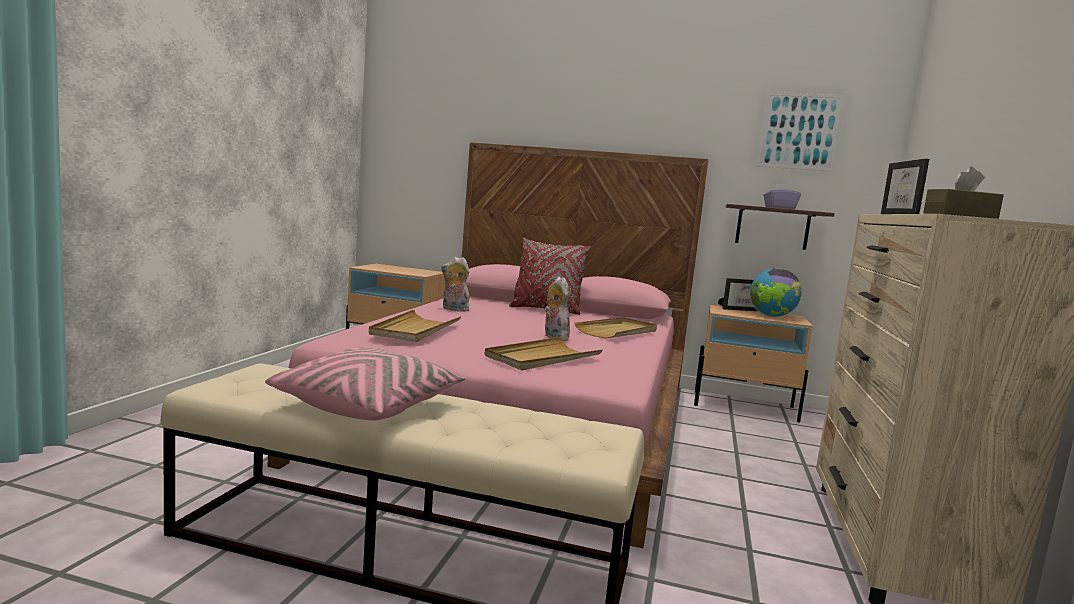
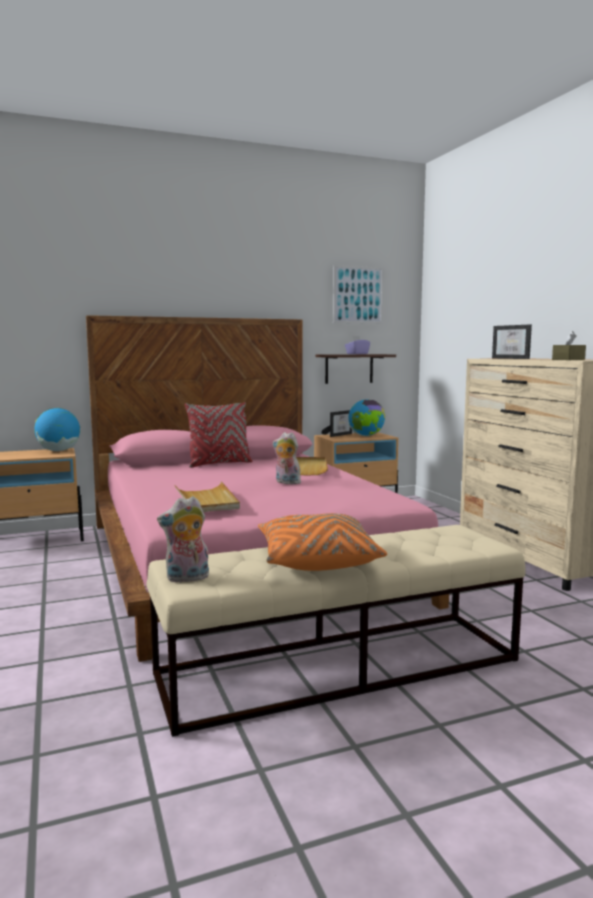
camera: 35 degrees left, 0 degrees up
pink pillow [265,347,465,420] -> orange pillow [258,513,387,571]
plush toy [441,257,470,311] -> plush toy moved to [157,496,209,583]
beige tray [485,337,602,370] -> none
none -> globe [34,408,80,451]

